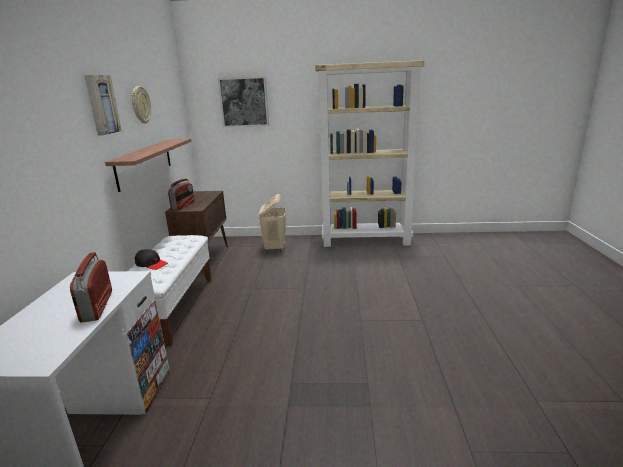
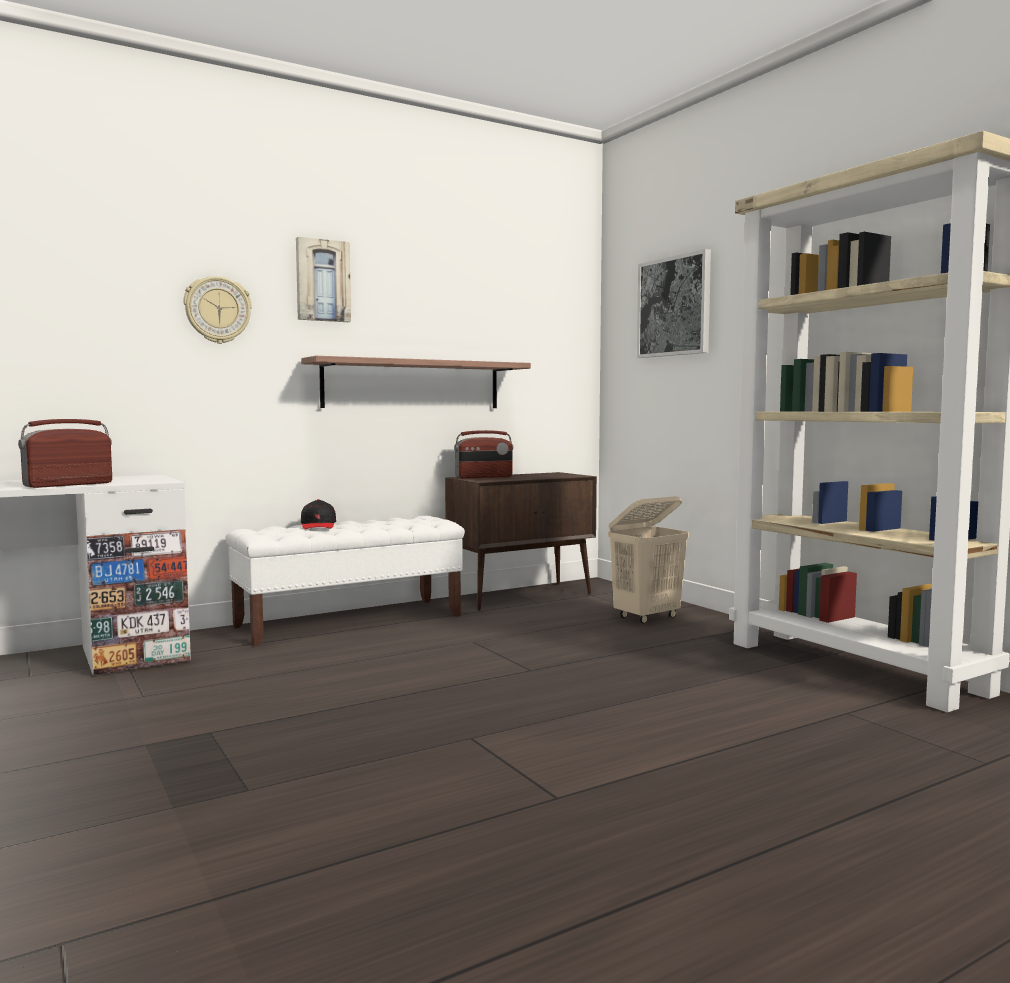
camera: 55 degrees right, 15 degrees down
wall clock [131,86,151,124] -> wall clock moved to [183,276,252,344]

